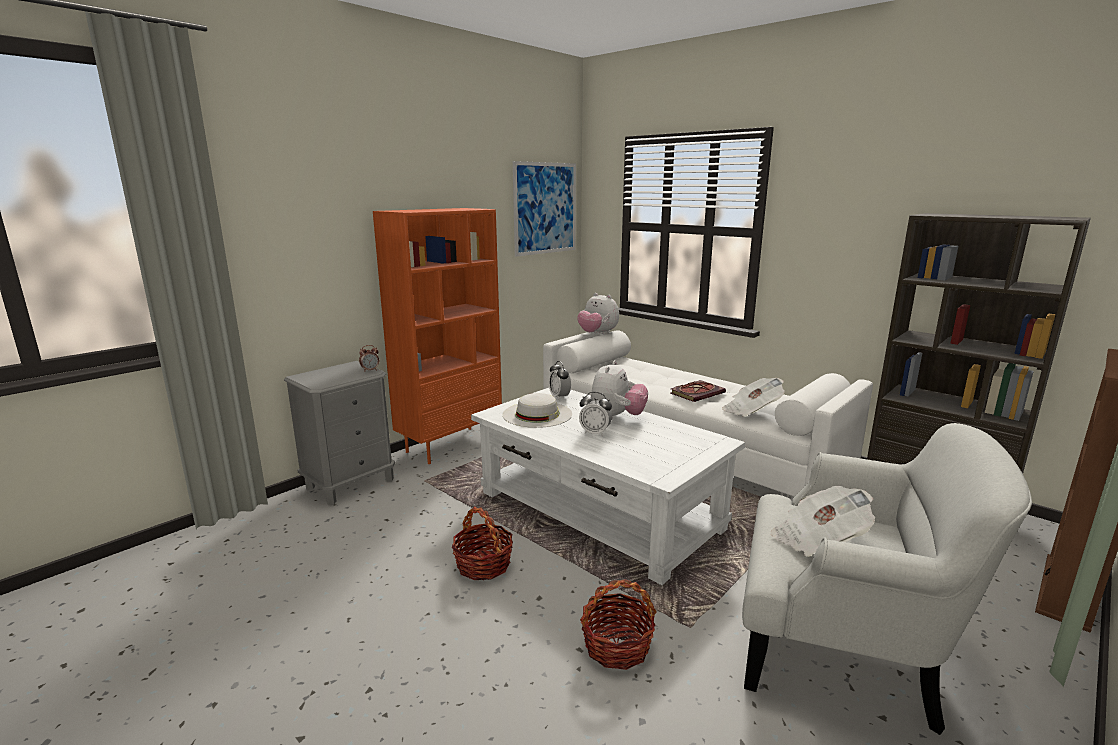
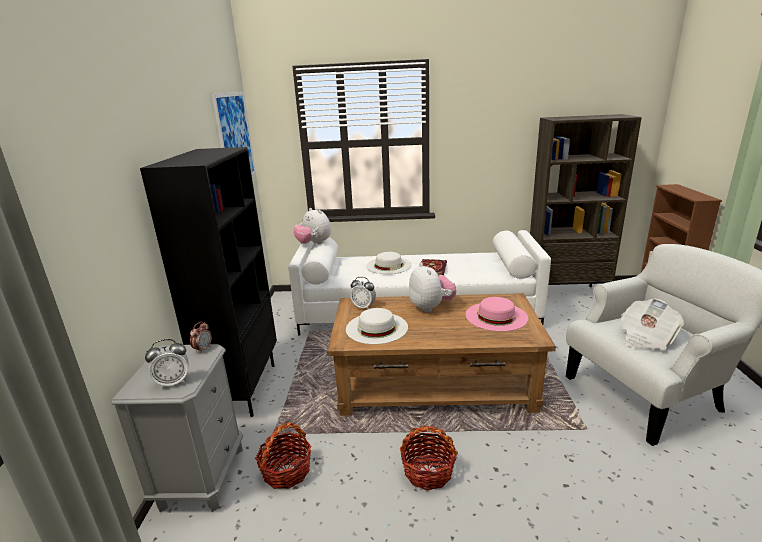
camera: 40 degrees left, 5 degrees up
orange bookcase [373,208,502,464] -> black bookcase [140,147,277,417]
white coffee table [471,388,745,585] -> brown coffee table [327,293,556,416]
plush toy [577,293,619,334] -> plush toy turned 45 degrees clockwise [293,208,331,244]
alarm clock [579,392,612,436] -> alarm clock moved to [145,339,189,389]
basket [580,579,657,670] -> basket moved to [255,422,311,489]
newspaper [722,378,784,417] -> none
none -> white hat [366,252,411,274]
none -> pink hat [466,297,528,331]

